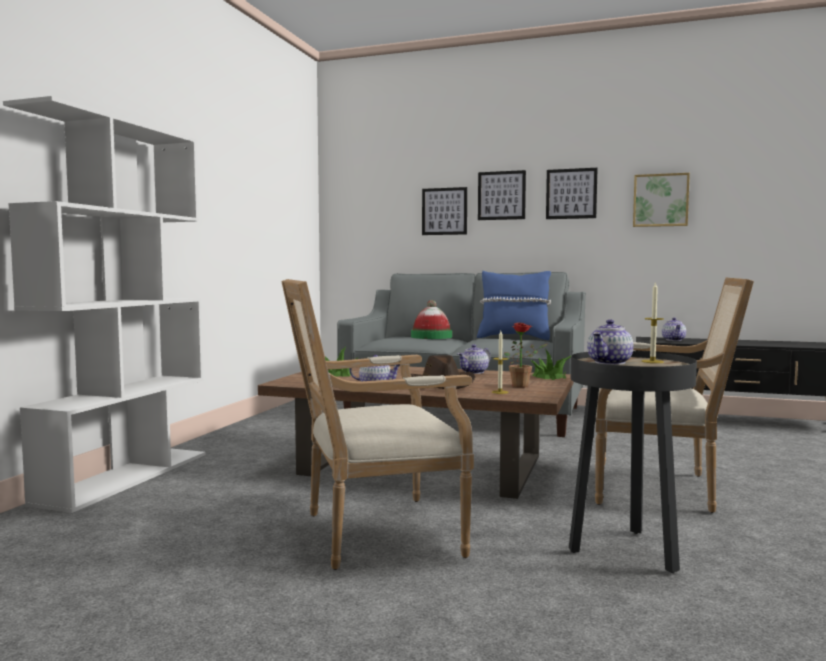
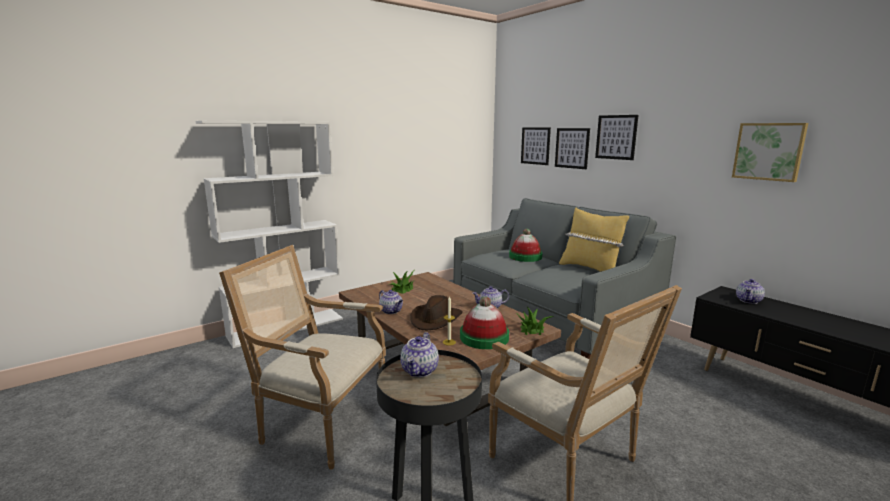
camera: 35 degrees right, 10 degrees up
blue pillow [477,271,551,340] -> yellow pillow [559,208,629,272]
potted plant [504,322,547,388] -> hat [460,297,509,349]
picture [546,168,598,219] -> picture moved to [521,127,551,165]
teapot [587,319,633,365] -> teapot turned 60 degrees counterclockwise [400,332,439,377]
candle [642,283,664,363] -> none

